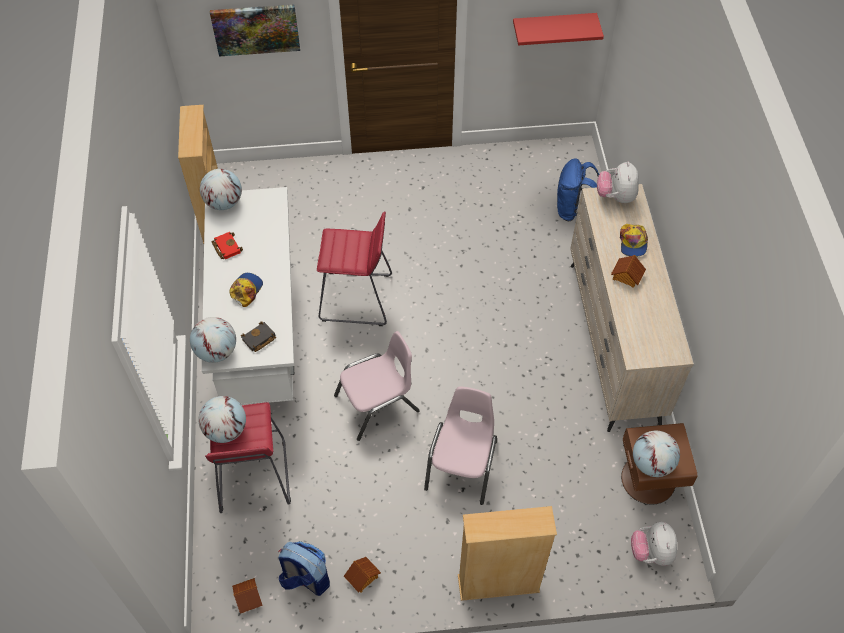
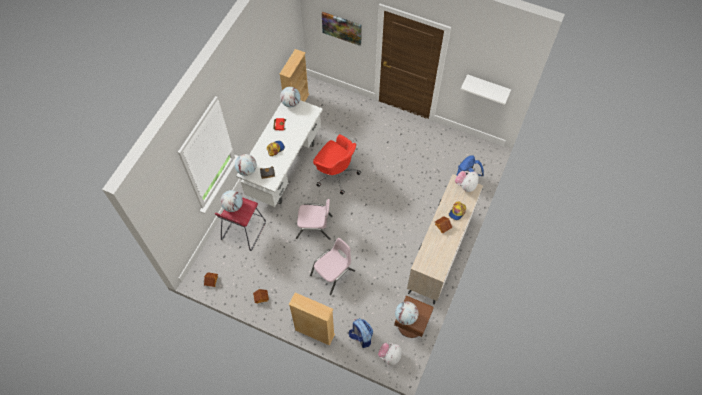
camera: 30 degrees right, 5 degrees up
backpack [278,541,330,596] -> backpack moved to [349,318,373,348]
red stool [317,211,392,326] -> red office chair [313,134,361,195]
red shelf [513,13,604,45] -> white shelf [461,74,511,105]

